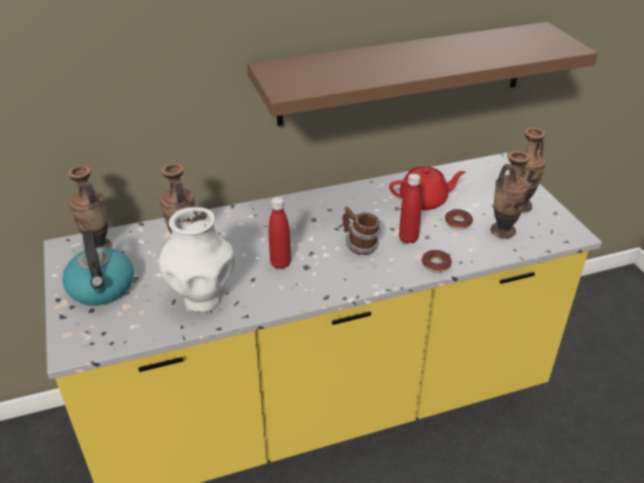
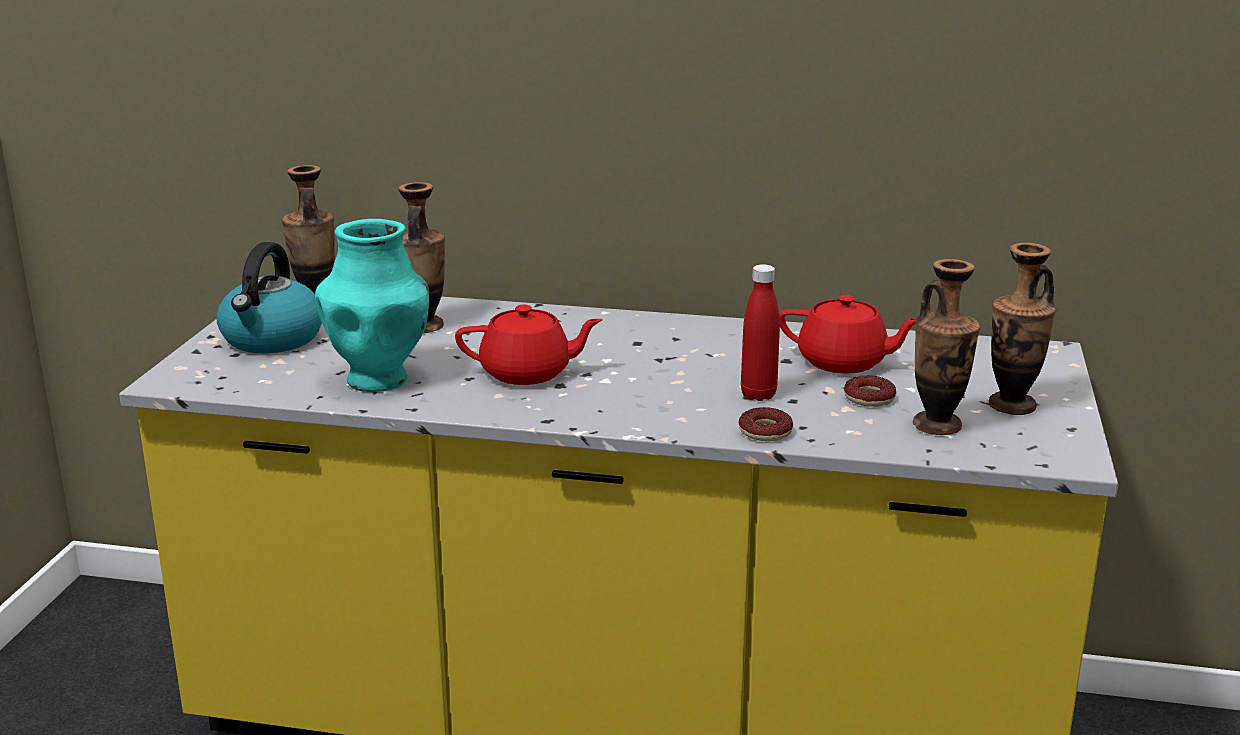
camera: 30 degrees right, 15 degrees down
white vase [159,207,235,313] -> turquoise vase [315,219,429,392]
brown shelf [247,22,598,126] -> none
red bottle [268,197,291,269] -> red teapot [455,304,603,385]
mug [342,206,381,255] -> none

